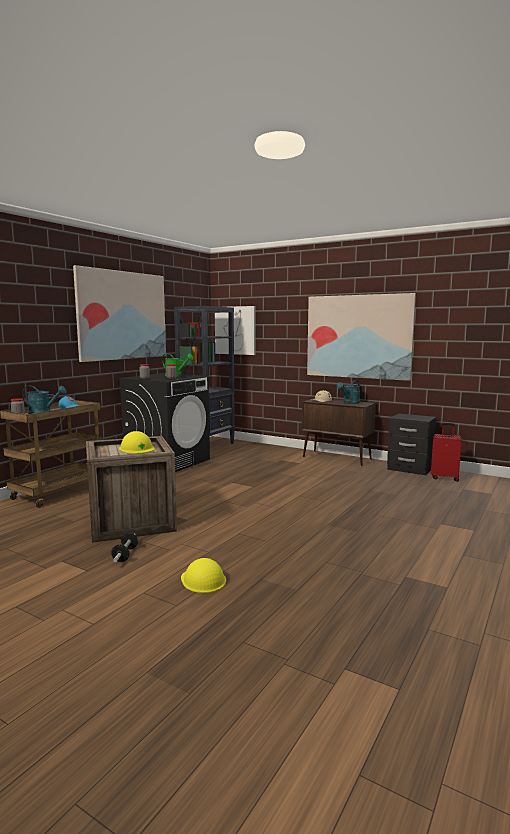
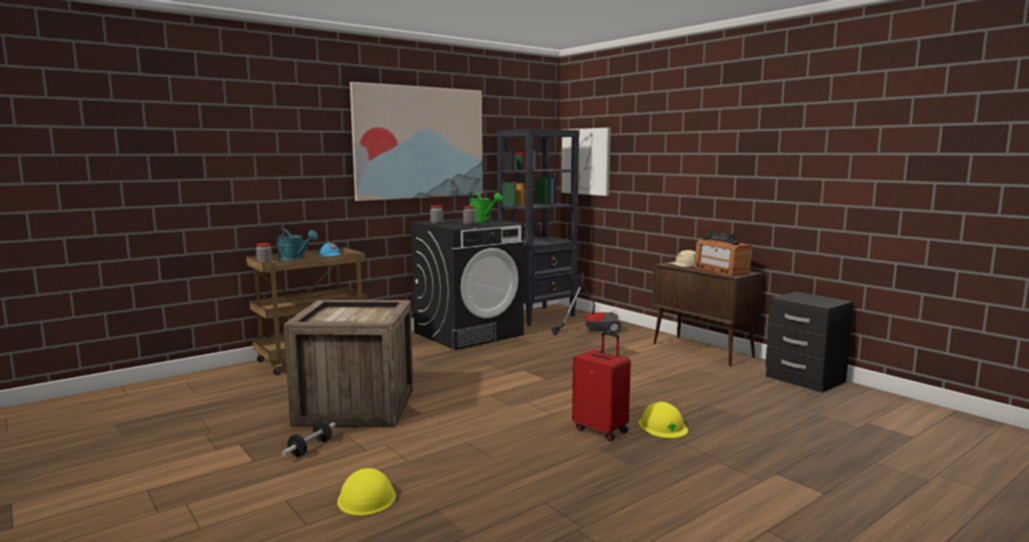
camera: 20 degrees right, 0 degrees up
yellow hard hat [119,431,155,454] -> yellow hard hat moved to [639,402,688,438]
picture [307,293,416,381] -> none
turquoise watering can [337,380,360,404] -> radio [694,231,752,277]
red suitcase [431,423,462,482] -> red suitcase moved to [572,331,631,441]
none -> vacuum cleaner [551,272,621,335]

